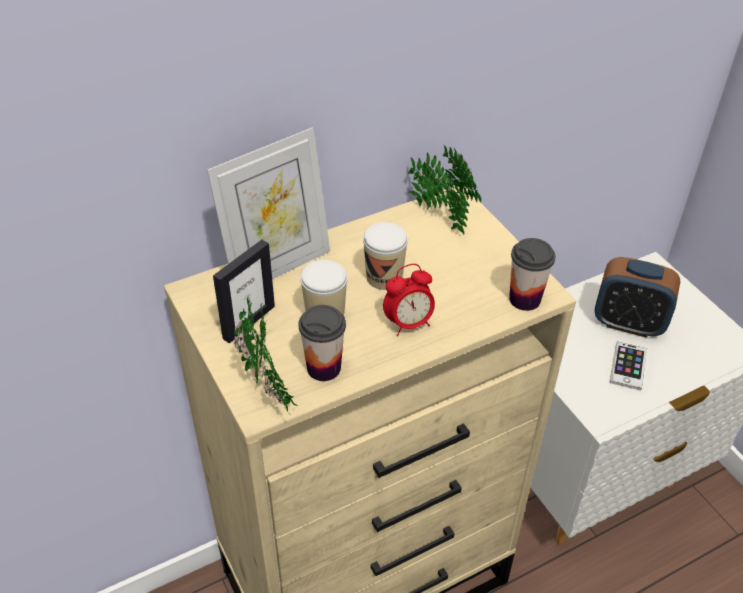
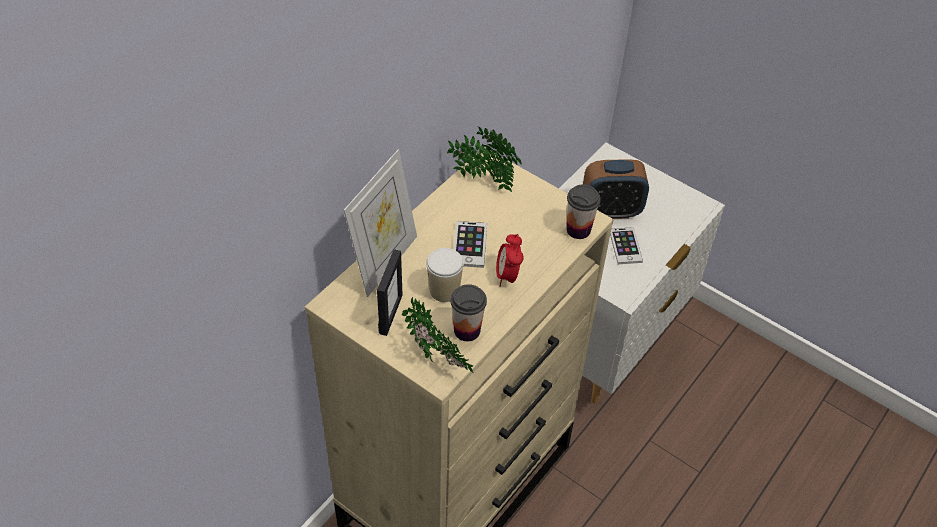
camera: 25 degrees left, 5 degrees up
cup [363,222,408,290] -> phone [454,221,487,268]
alarm clock [383,264,435,336] -> alarm clock turned 135 degrees clockwise [496,234,524,287]

